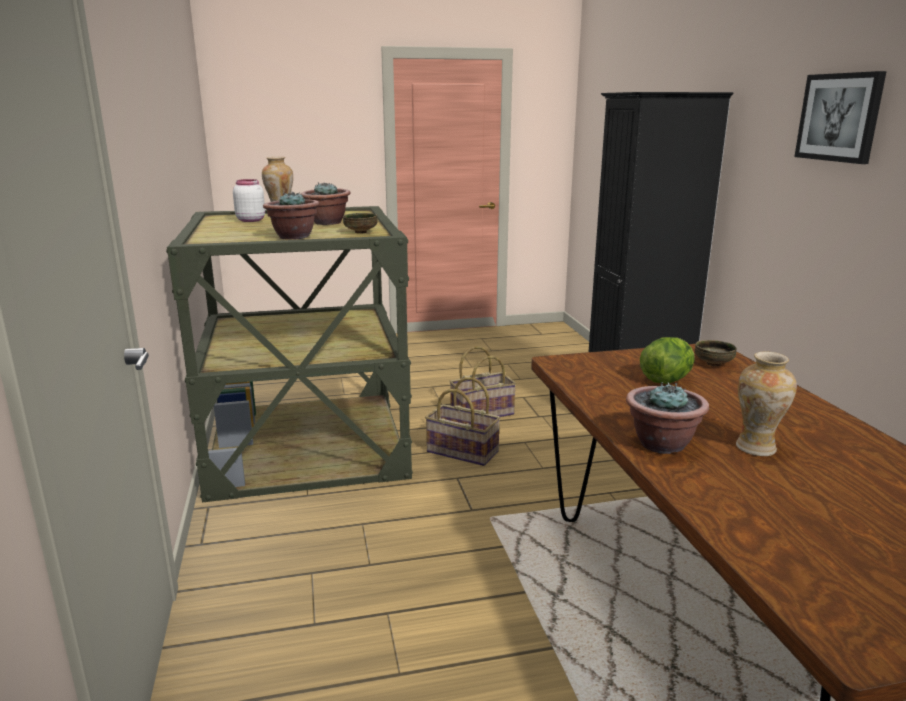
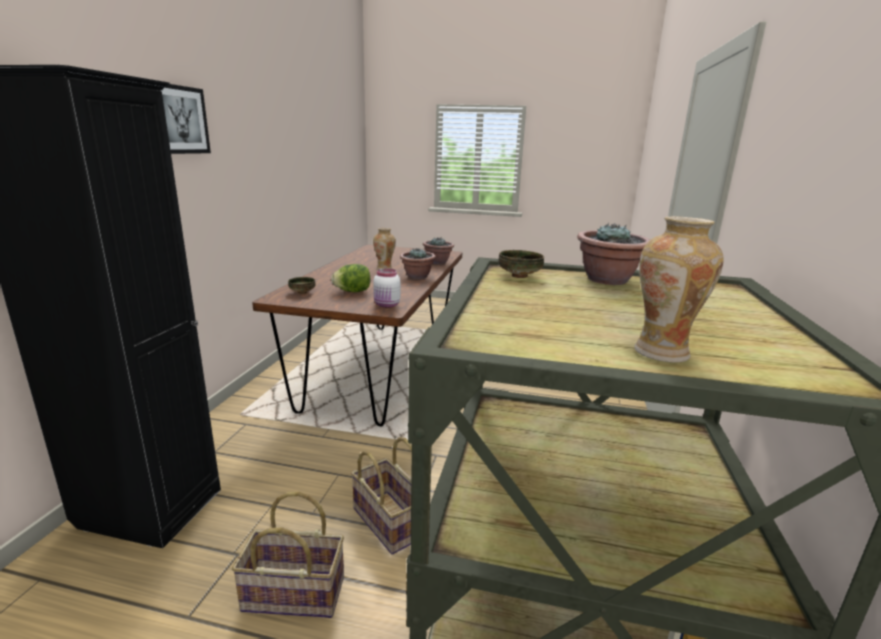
camera: 155 degrees left, 0 degrees up
white jar [233,179,265,222] -> white jar moved to [373,268,400,308]
potted plant [301,182,351,225] -> potted plant moved to [423,238,454,265]

